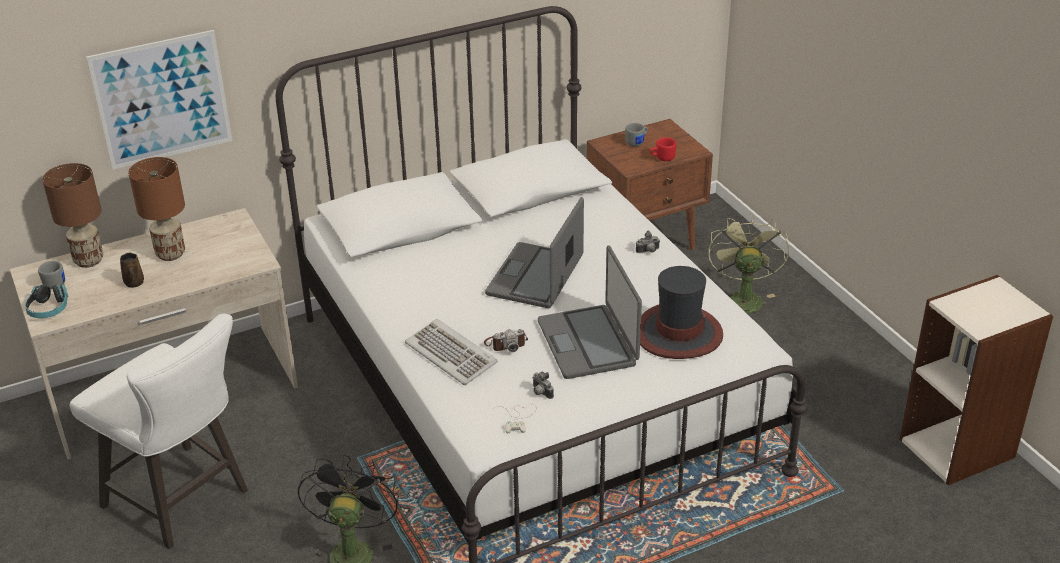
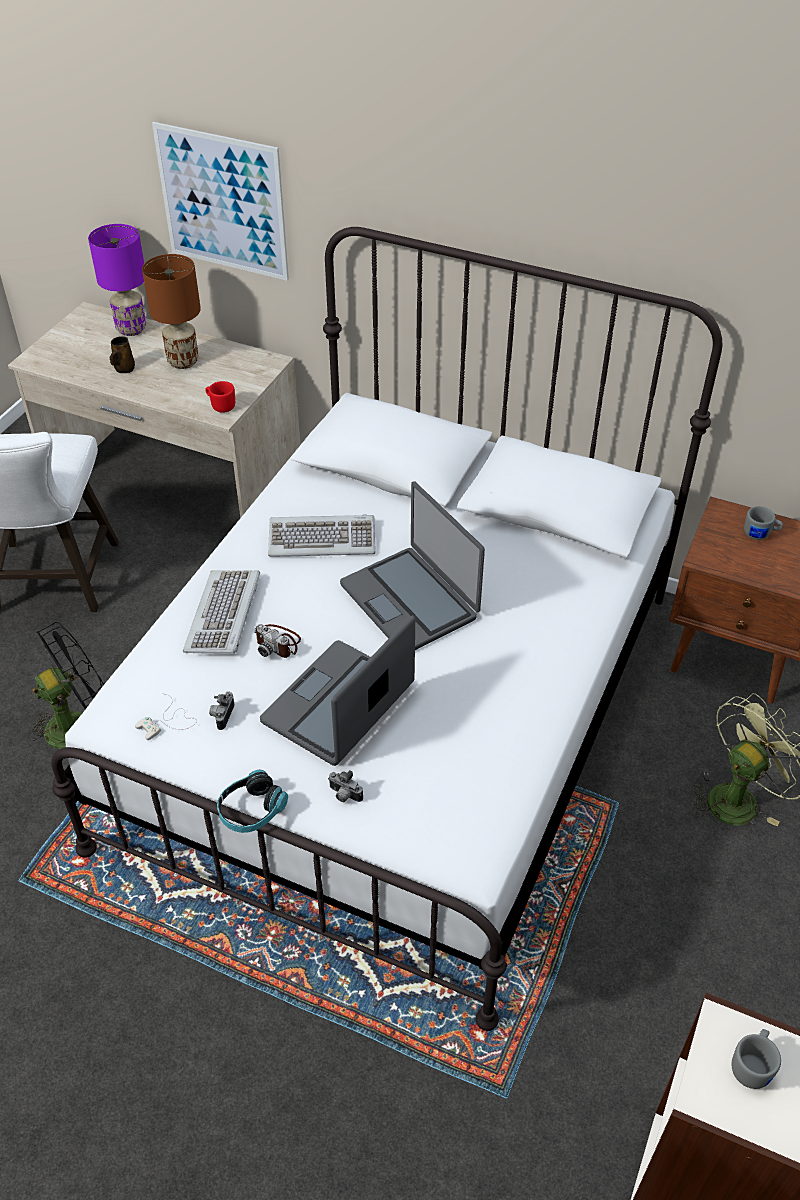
camera: 50 degrees right, 10 degrees up
headphones [25,284,68,318] -> headphones moved to [217,769,288,833]
grey mug [38,261,65,289] -> grey mug moved to [732,1029,781,1089]
brown table lamp [42,163,103,268] -> purple table lamp [88,224,146,336]
laptop [485,197,584,308] -> laptop turned 105 degrees counterclockwise [340,481,485,650]
camera [636,230,660,253] -> camera moved to [328,770,363,802]
hat [640,266,723,359] -> none
red mug [650,137,676,161] -> red mug moved to [205,381,235,413]
none -> keyboard [268,515,376,557]

